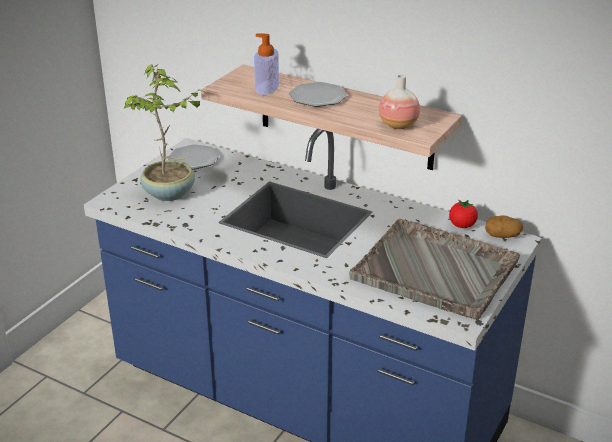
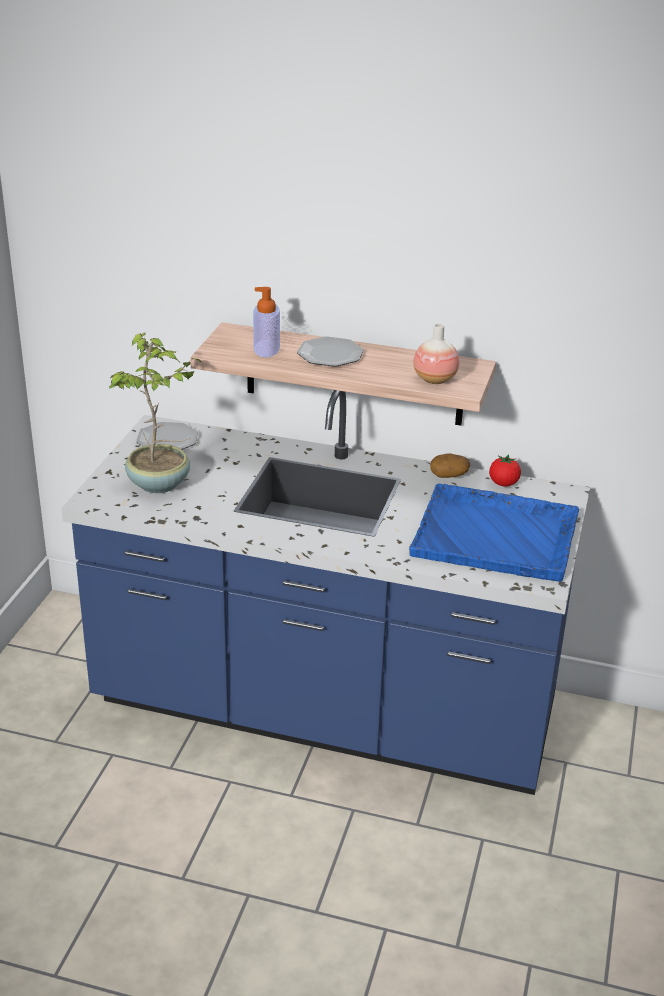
camera: 15 degrees left, 0 degrees up
grey tray [349,219,520,320] -> blue tray [409,484,579,582]
potato [485,215,523,238] -> potato moved to [430,453,470,478]

